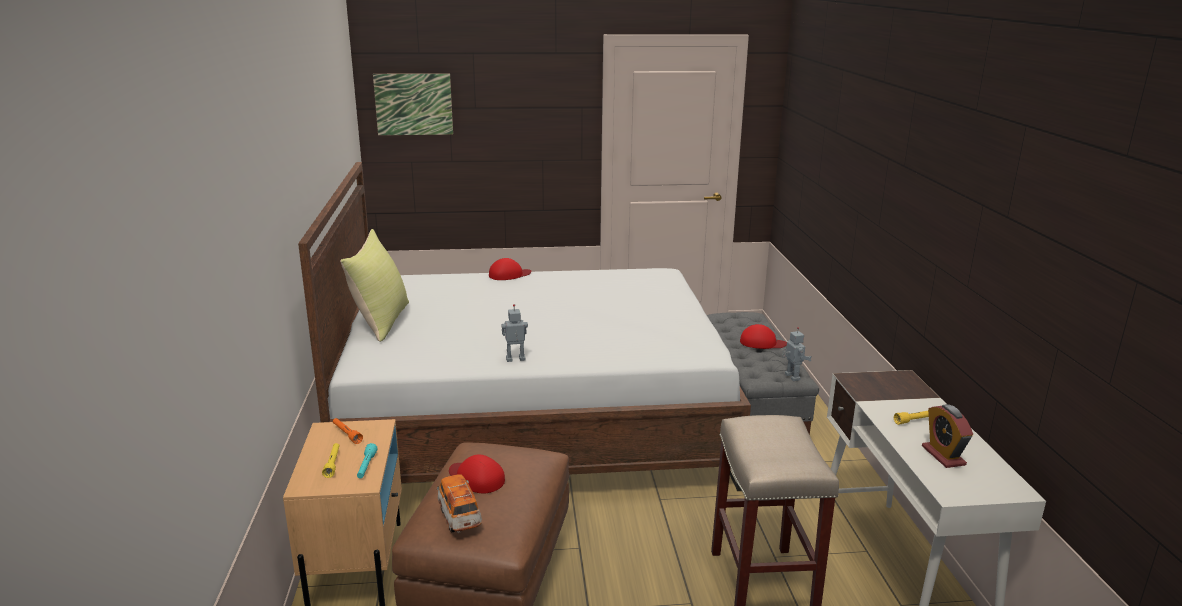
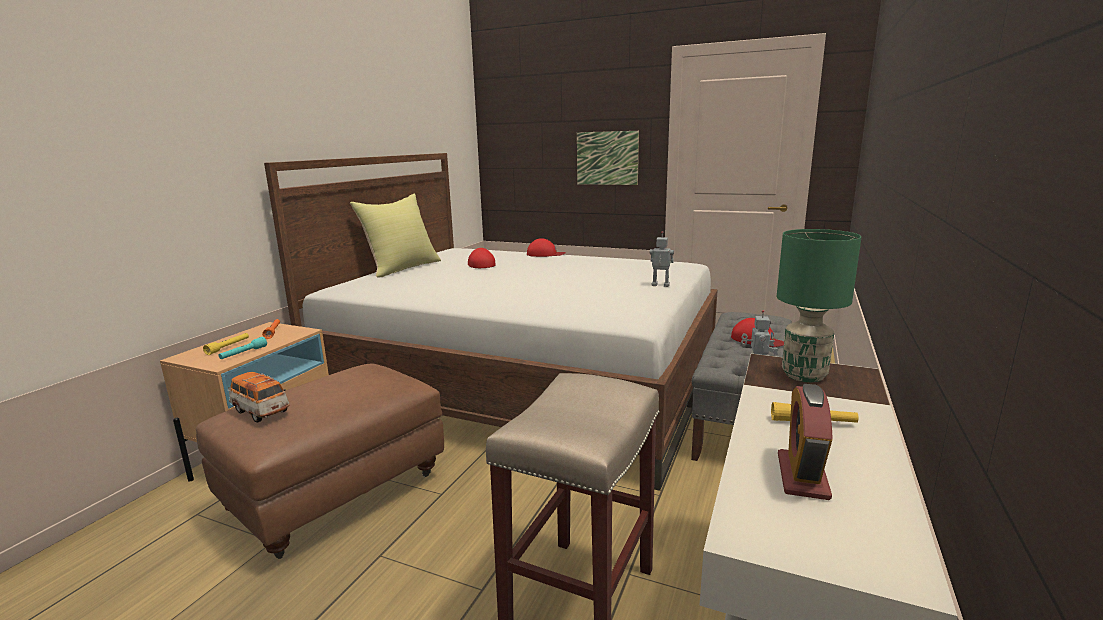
camera: 30 degrees right, 5 degrees down
picture [373,73,453,135] -> picture moved to [577,131,639,185]
toy car [437,474,482,533] -> toy car turned 60 degrees counterclockwise [228,372,290,423]
red cap [449,454,505,493] -> red cap moved to [468,248,496,268]
toy robot [502,304,528,362] -> toy robot moved to [649,231,674,287]
none -> green table lamp [777,229,861,382]

